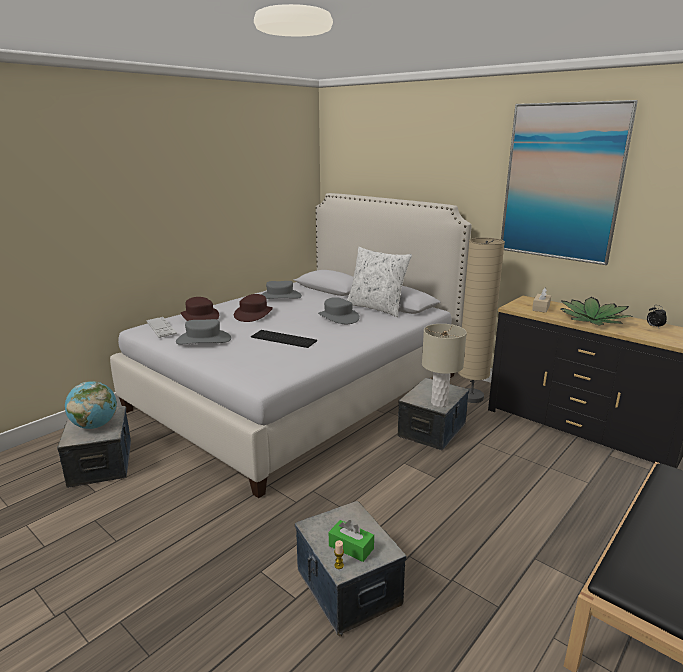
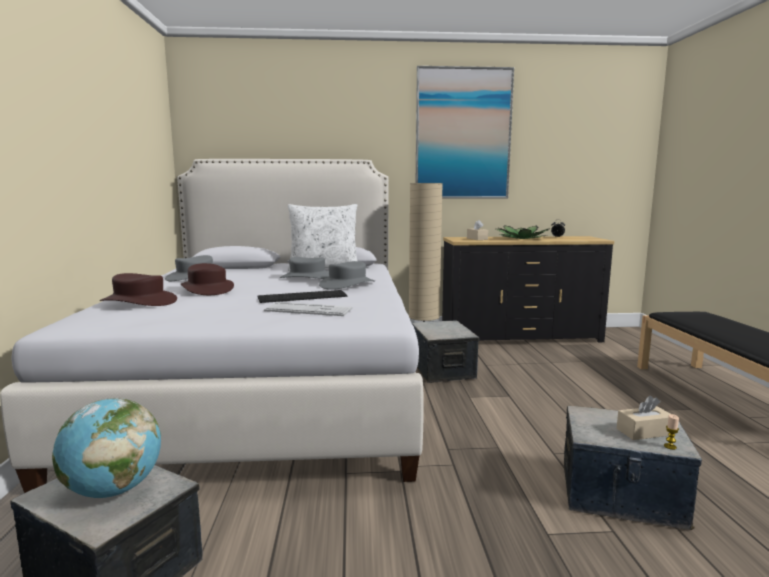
camera: 45 degrees left, 10 degrees down
keyboard [146,317,177,338] -> keyboard moved to [264,302,352,316]
grey hat [176,319,231,345] -> grey hat moved to [319,261,375,290]
green tissue box [329,520,374,562] -> beige tissue box [617,396,670,440]
beige table lamp [422,324,467,407] -> none

